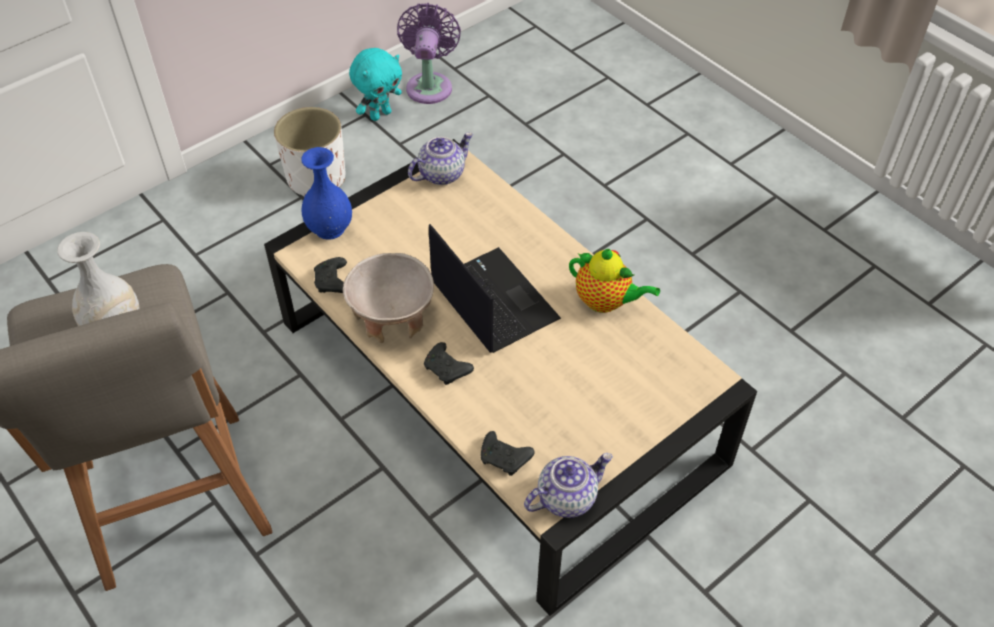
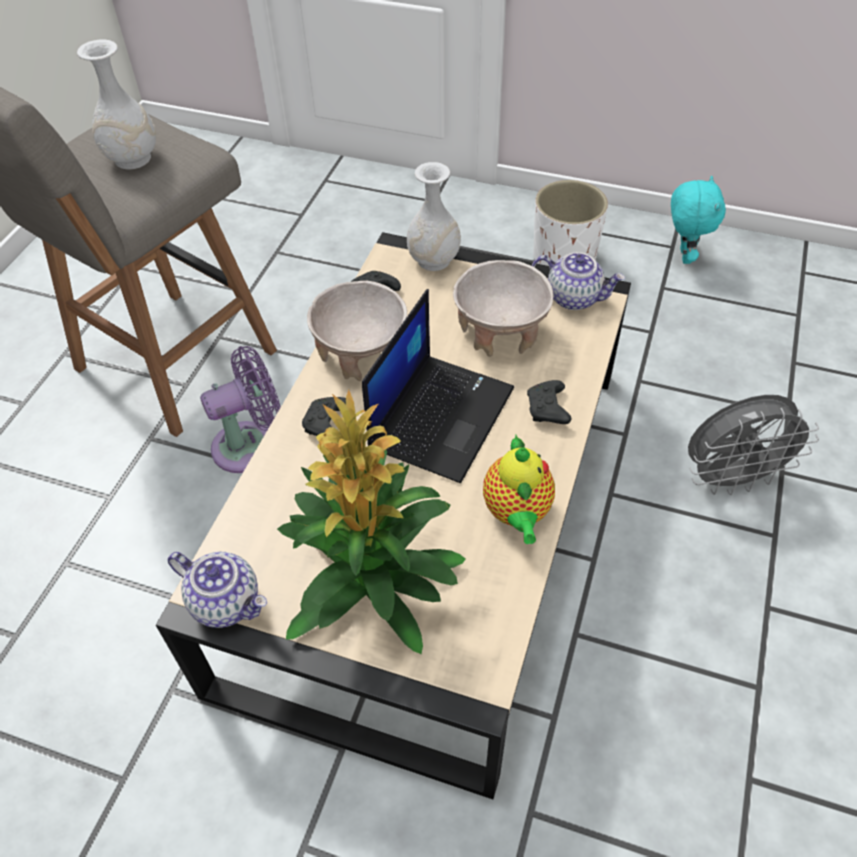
camera: 60 degrees right, 0 degrees up
blue vase [301,147,352,240] -> white vase [407,162,461,271]
turquoise plush toy [349,48,402,121] -> turquoise plush toy turned 105 degrees counterclockwise [671,176,726,264]
purple fan [397,3,461,104] -> purple fan moved to [200,346,281,473]
black game controller [481,431,535,476] -> black game controller moved to [527,380,571,424]
none -> potted plant [277,390,466,654]
none -> beige bowl [453,260,553,357]
none -> grey fan [688,395,819,495]

